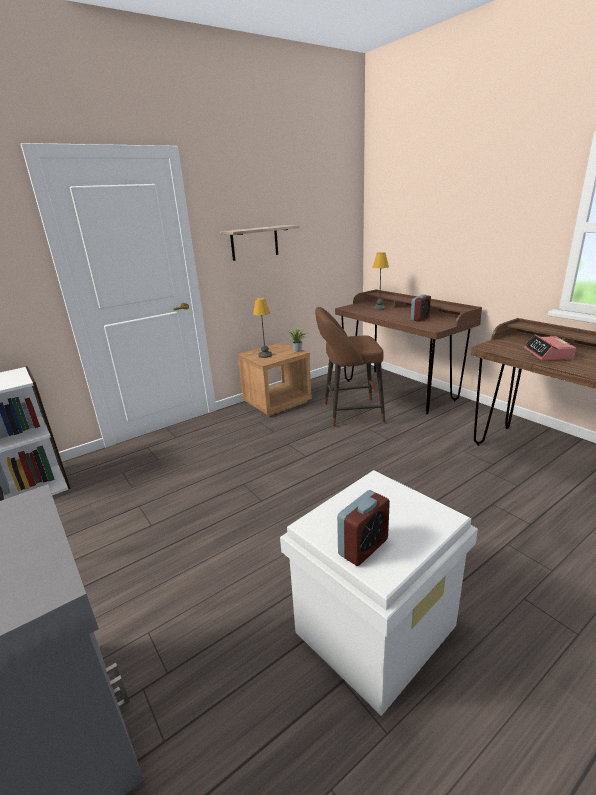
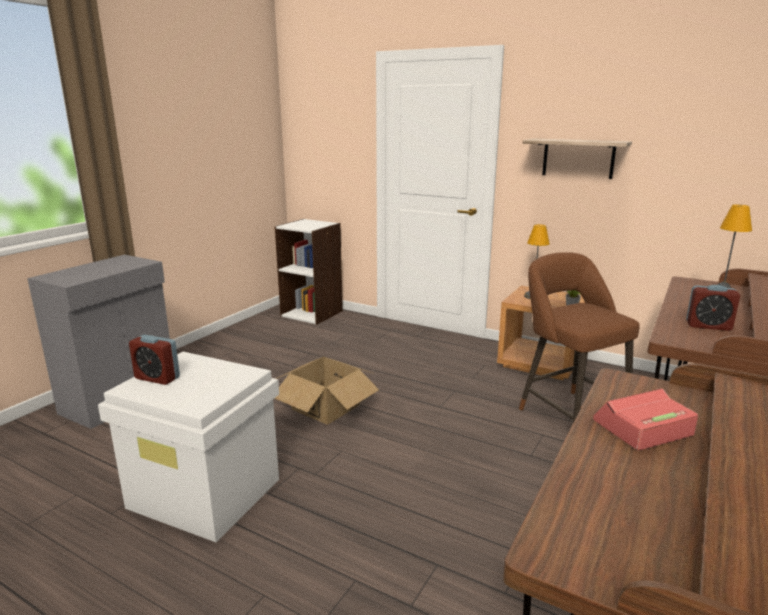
camera: 65 degrees right, 5 degrees down
none -> cardboard box [274,357,379,425]

